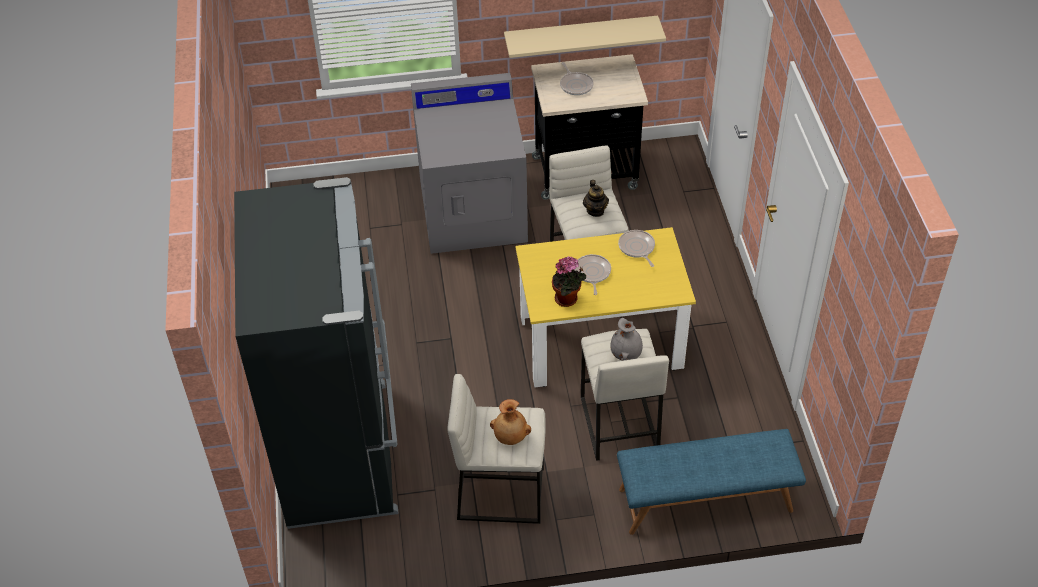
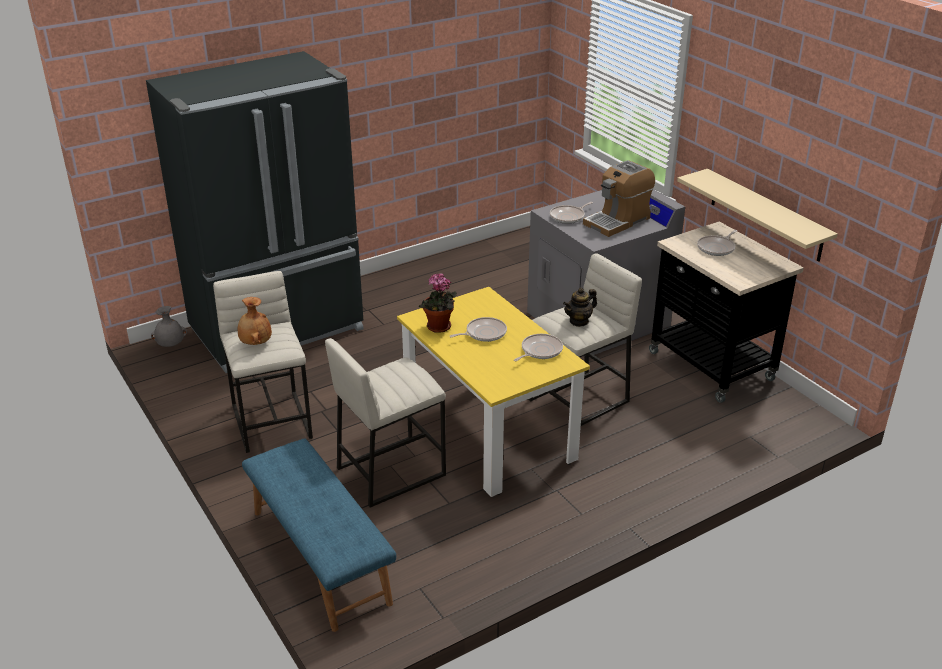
camera: 65 degrees right, 15 degrees down
grey vase [611,318,643,361] -> grey vase moved to [151,306,187,347]
none -> frying pan [550,202,593,224]
none -> coffee machine [583,160,655,237]

